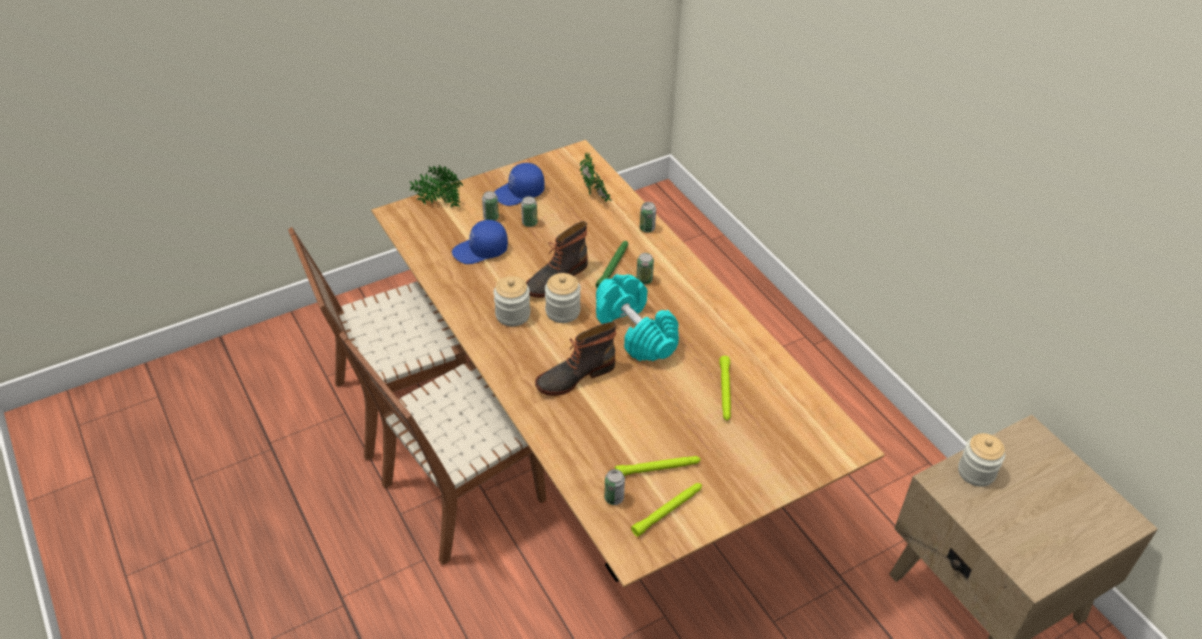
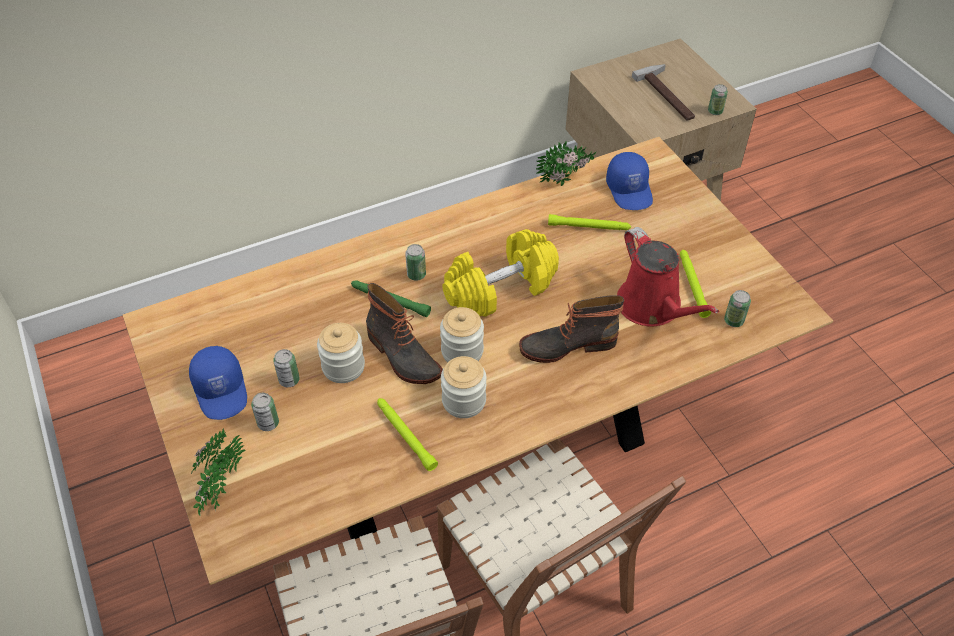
camera: 85 degrees left, 5 degrees up
blue cap [452,220,508,264] -> blue cap moved to [606,152,653,210]
boot [535,322,616,396] -> boot turned 105 degrees clockwise [519,295,624,363]
potted plant [580,153,611,202] -> potted plant moved to [536,141,596,186]
turquoise dumbbell [596,274,679,361] -> yellow dumbbell [442,229,559,317]
green flashlight [631,483,702,537] -> green flashlight moved to [377,398,438,471]
can [640,202,656,233] -> can moved to [708,84,728,115]
jar [958,433,1005,487] -> jar moved to [317,323,365,383]
none -> red watering can [617,227,719,327]
none -> hammer [632,64,695,121]

